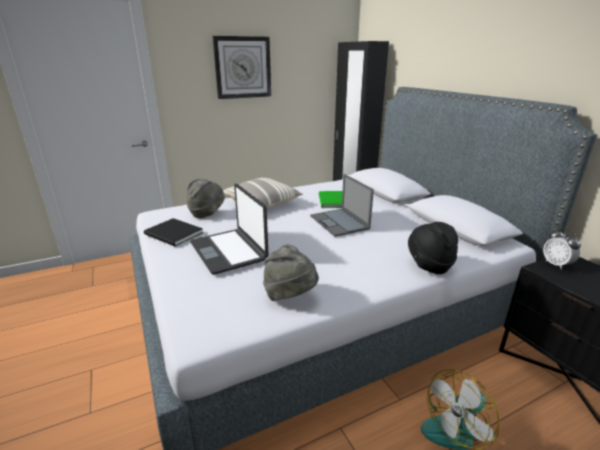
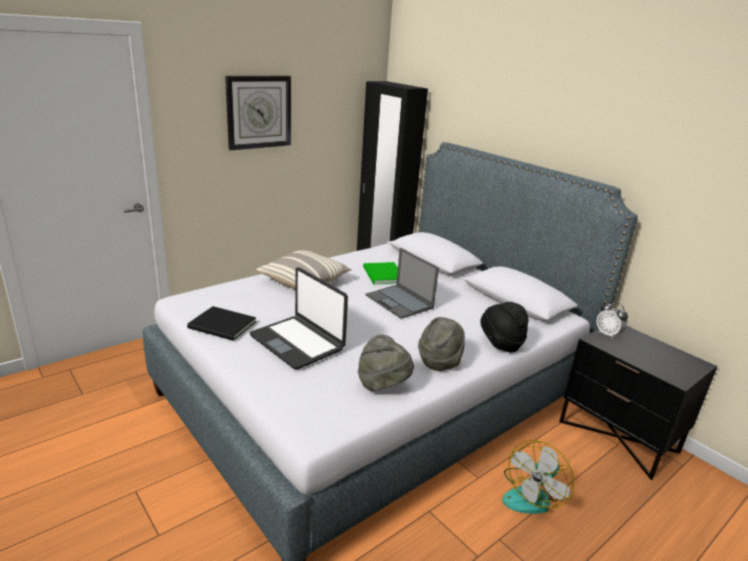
camera: 15 degrees left, 0 degrees up
grey hat [187,179,225,218] -> grey hat moved to [418,317,465,371]

